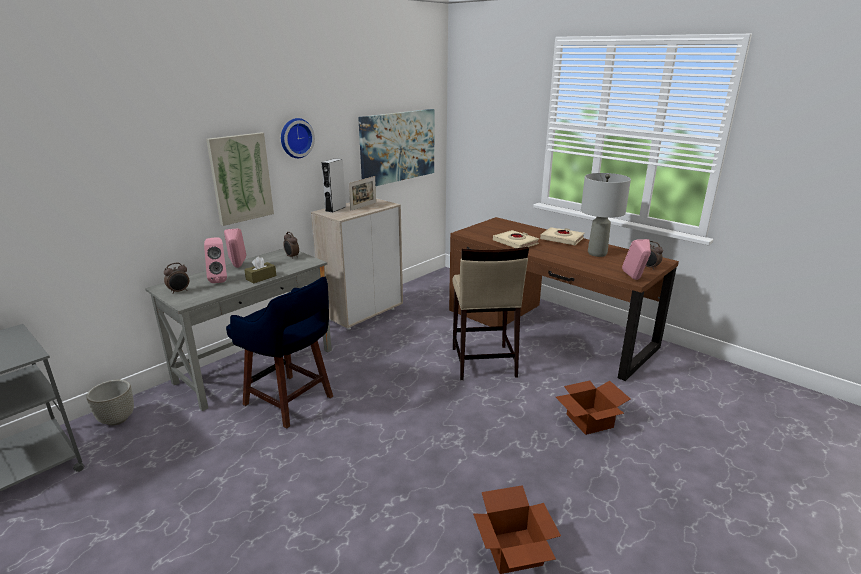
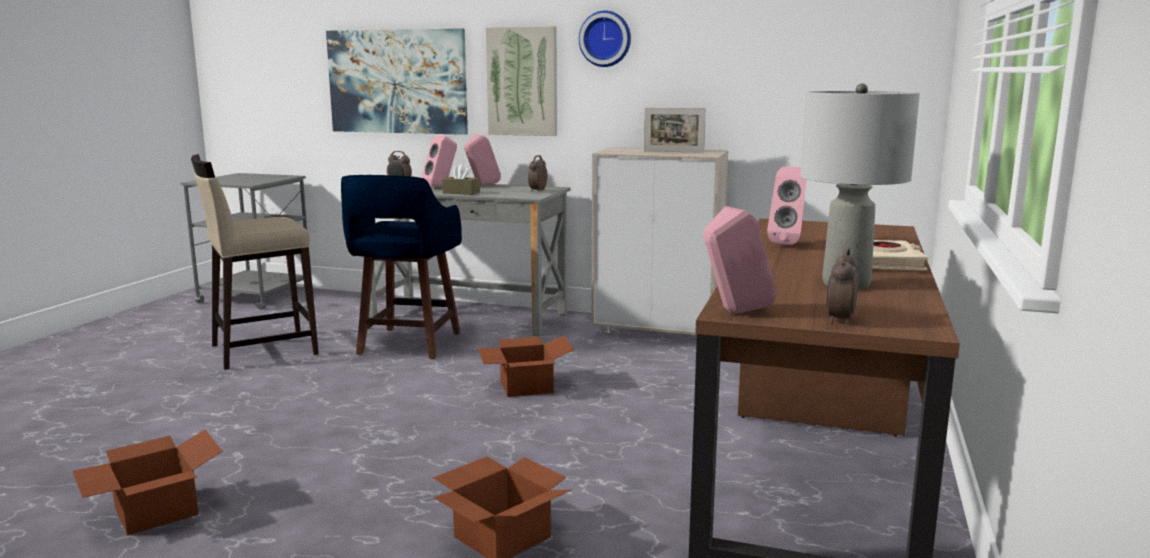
camera: 65 degrees right, 10 degrees down
grey planter [86,380,134,426] -> none
grey speaker [321,158,346,213] -> none
picture [358,109,434,186] -> picture moved to [326,28,468,135]
beige stool [452,247,529,380] -> beige stool moved to [191,154,319,370]
beige book [493,230,539,248] -> pink speaker [767,167,807,245]
none -> cardboard box [478,335,574,397]

